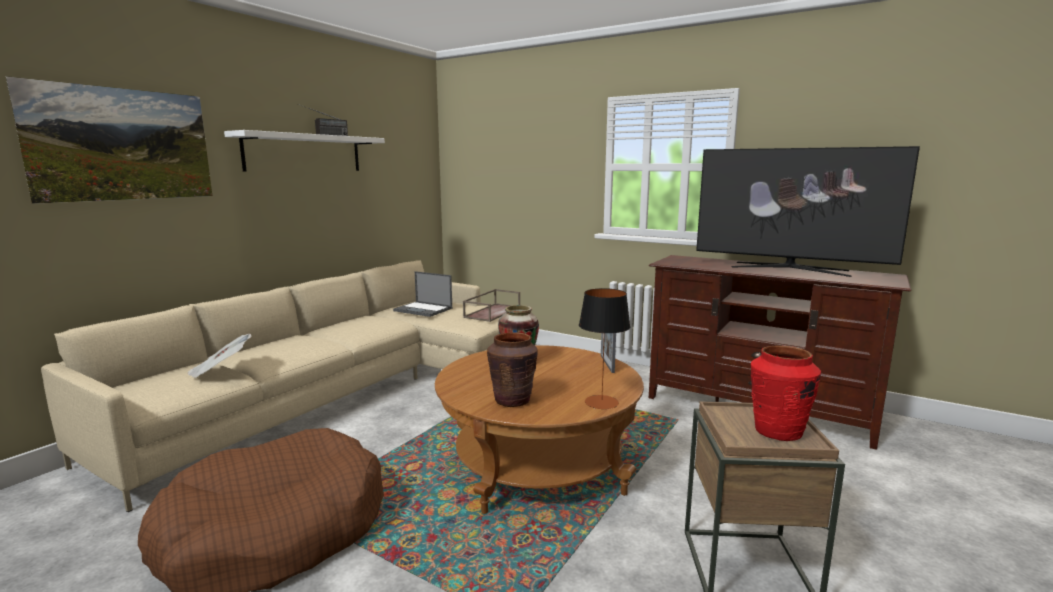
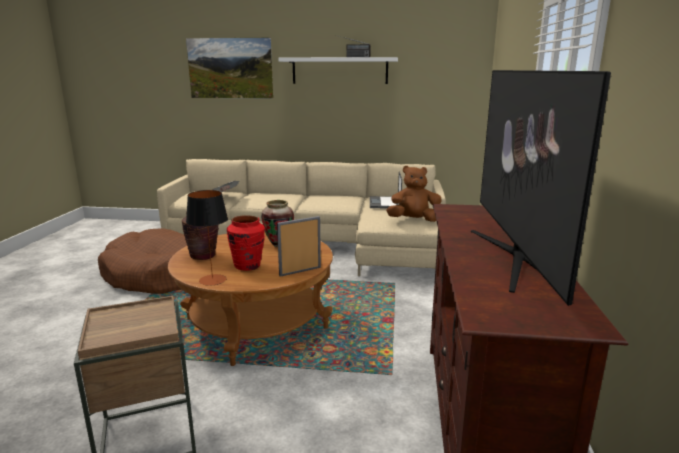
camera: 65 degrees right, 5 degrees up
brown tray [463,289,520,322] -> brown plush toy [386,166,442,222]
red vase [751,346,821,441] -> red vase moved to [227,215,265,271]

